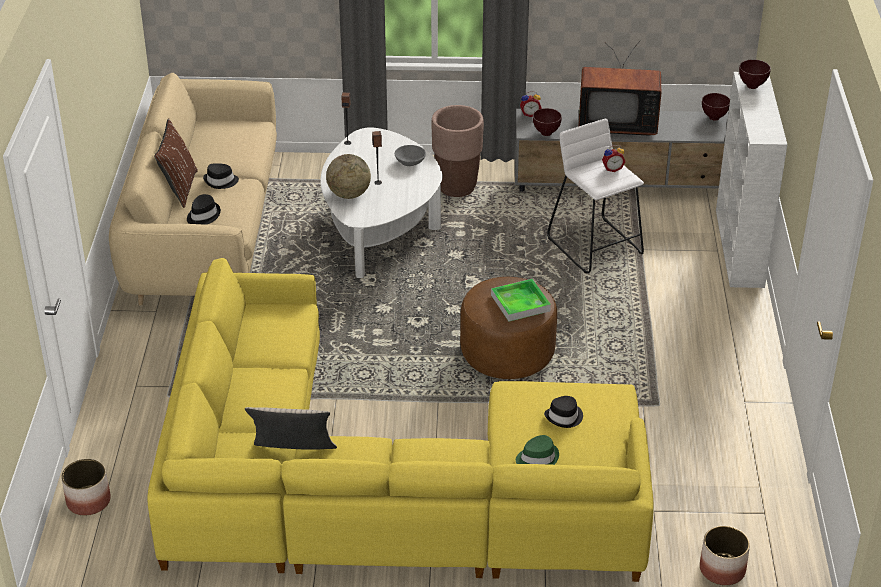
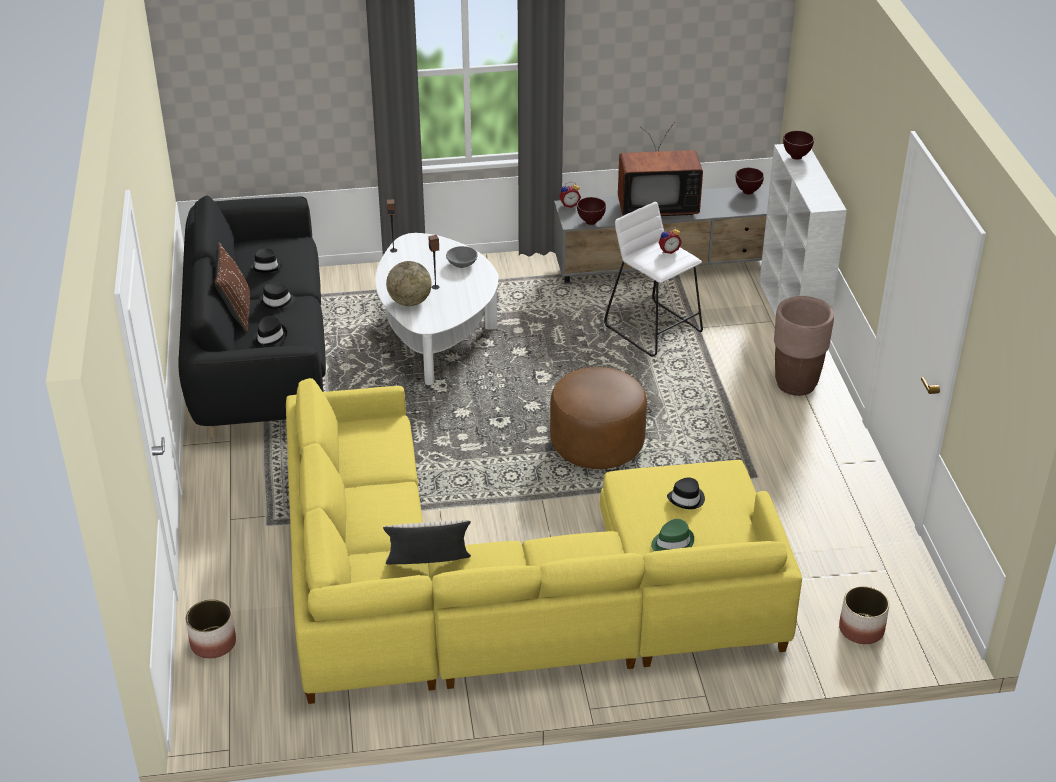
camera: 10 degrees left, 0 degrees up
beige sofa [109,73,277,306] -> black sofa [178,196,326,437]
brown planter [431,105,484,197] -> brown planter moved to [774,296,834,396]
tray [491,279,551,322] -> none
none -> black hat [251,248,282,273]

